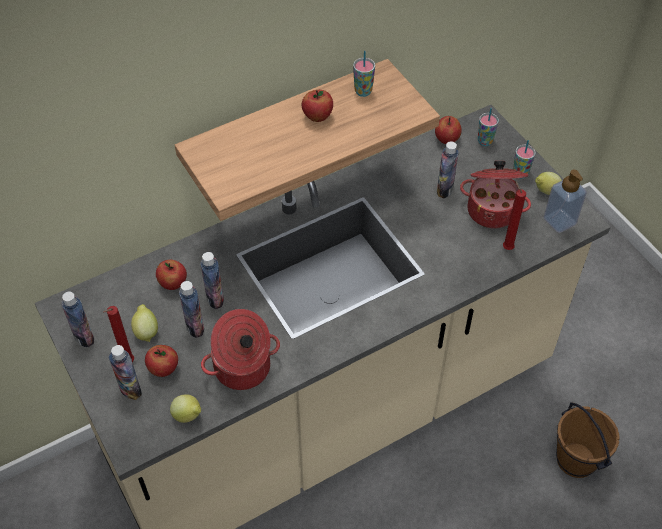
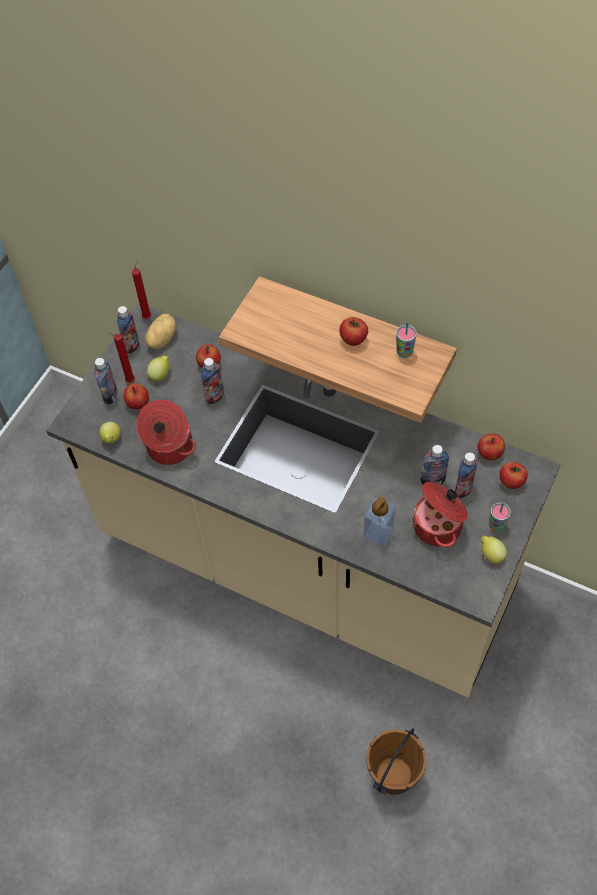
camera: 60 degrees right, 5 degrees up
bottle [179,281,204,338] -> bottle moved to [455,452,478,498]
cup [478,108,499,146] -> apple [499,462,528,489]
red candle [503,180,526,250] -> red candle moved to [132,260,151,319]
soap dispenser [544,170,587,233] -> soap dispenser moved to [364,496,395,546]
none -> potato [145,314,177,349]

